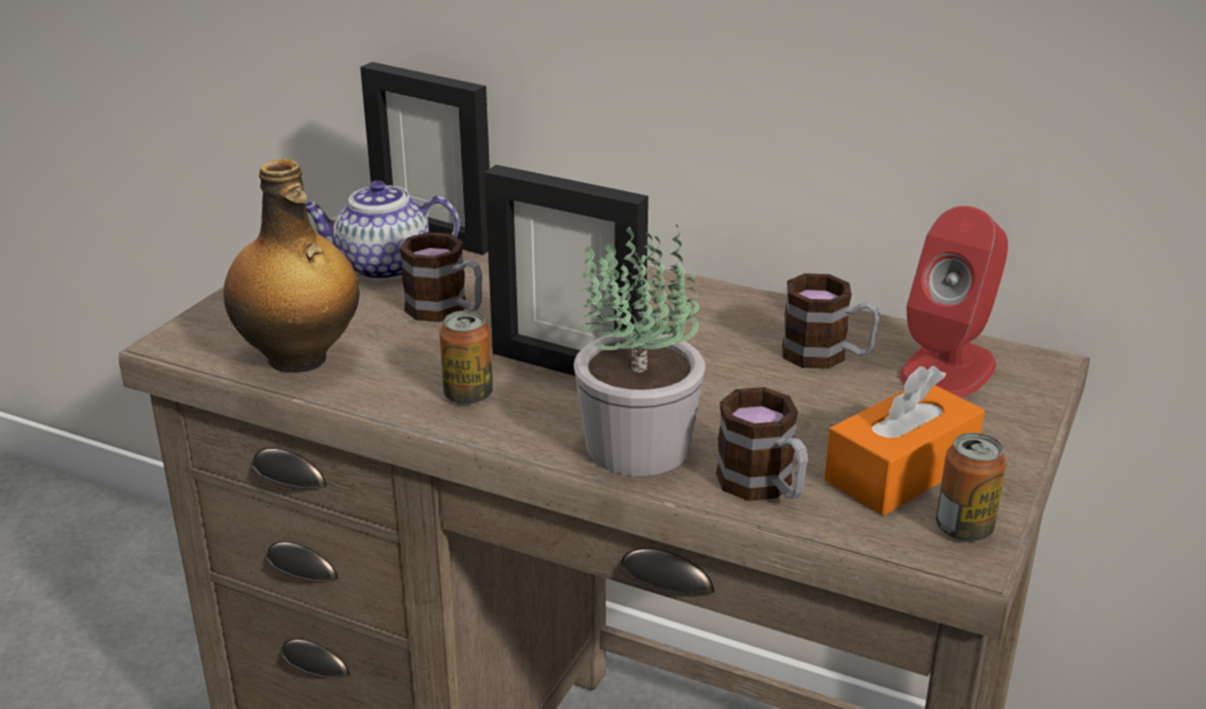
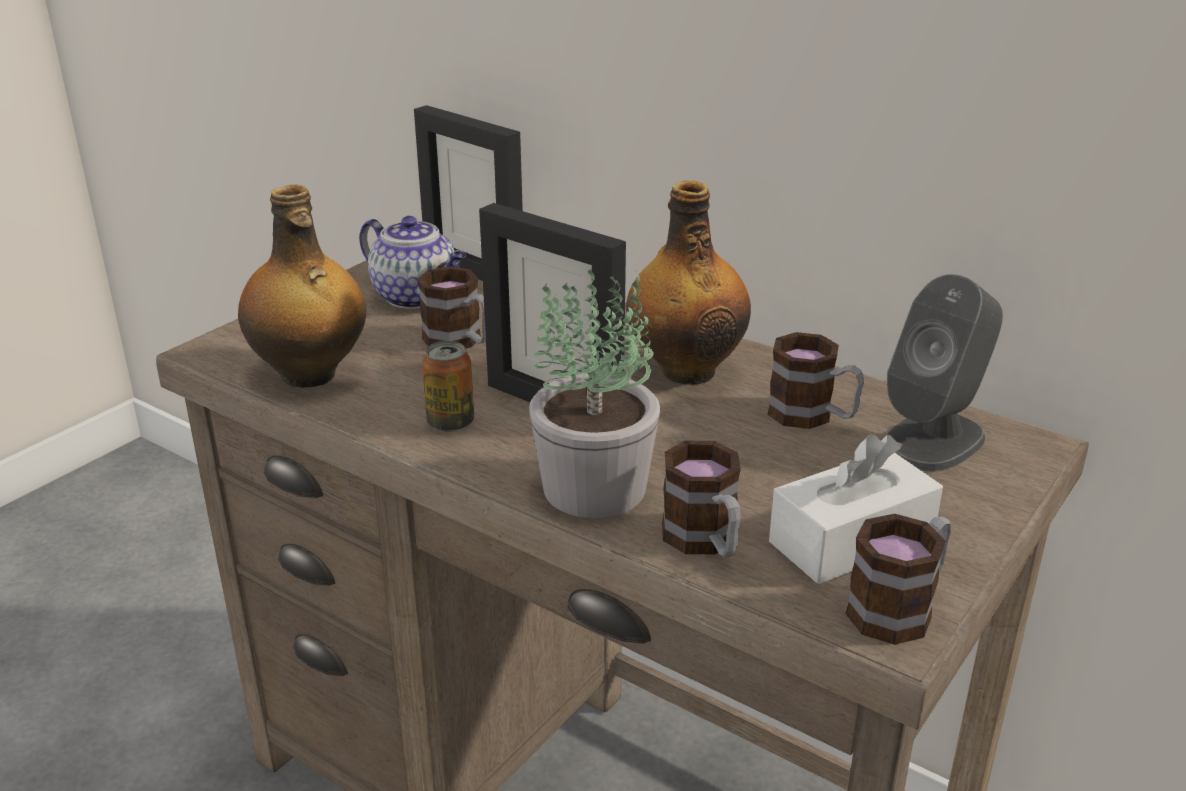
camera: 10 degrees right, 0 degrees up
teapot [305,180,460,280] -> teapot turned 150 degrees counterclockwise [359,216,466,309]
orange tissue box [824,366,985,516] -> white tissue box [769,434,943,584]
red speaker [900,206,1008,398] -> grey speaker [885,274,1003,471]
can [936,432,1007,541] -> mug [845,514,951,645]
none -> bottle [626,181,751,385]

